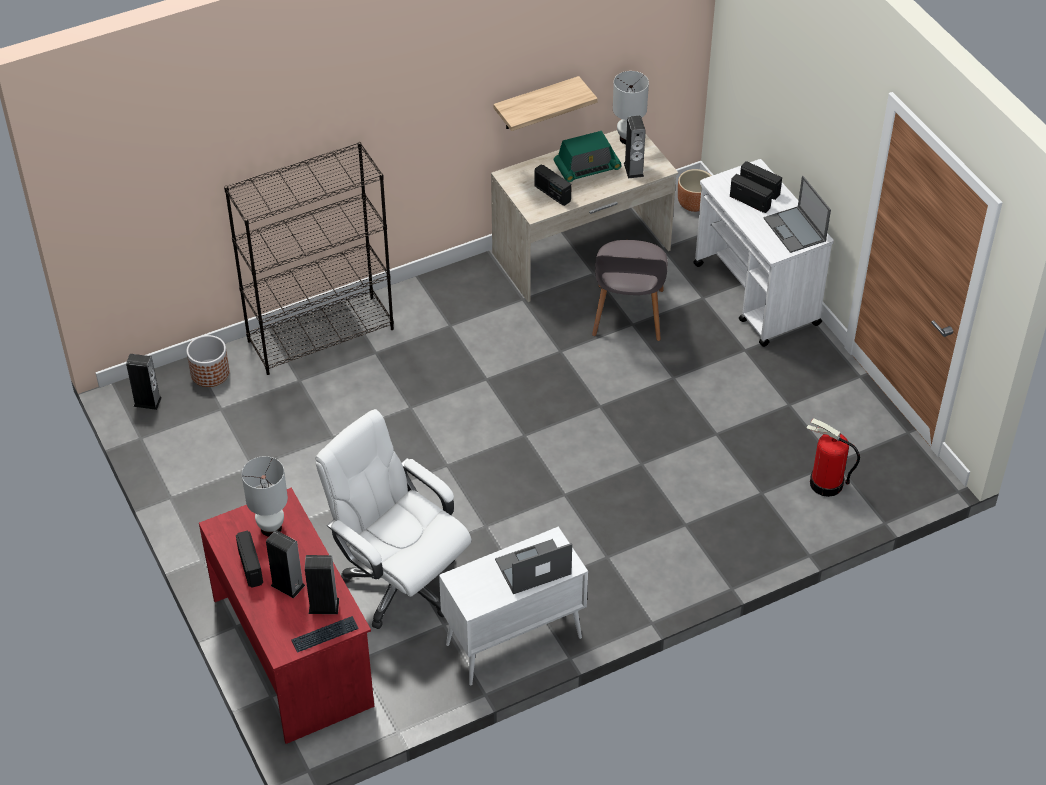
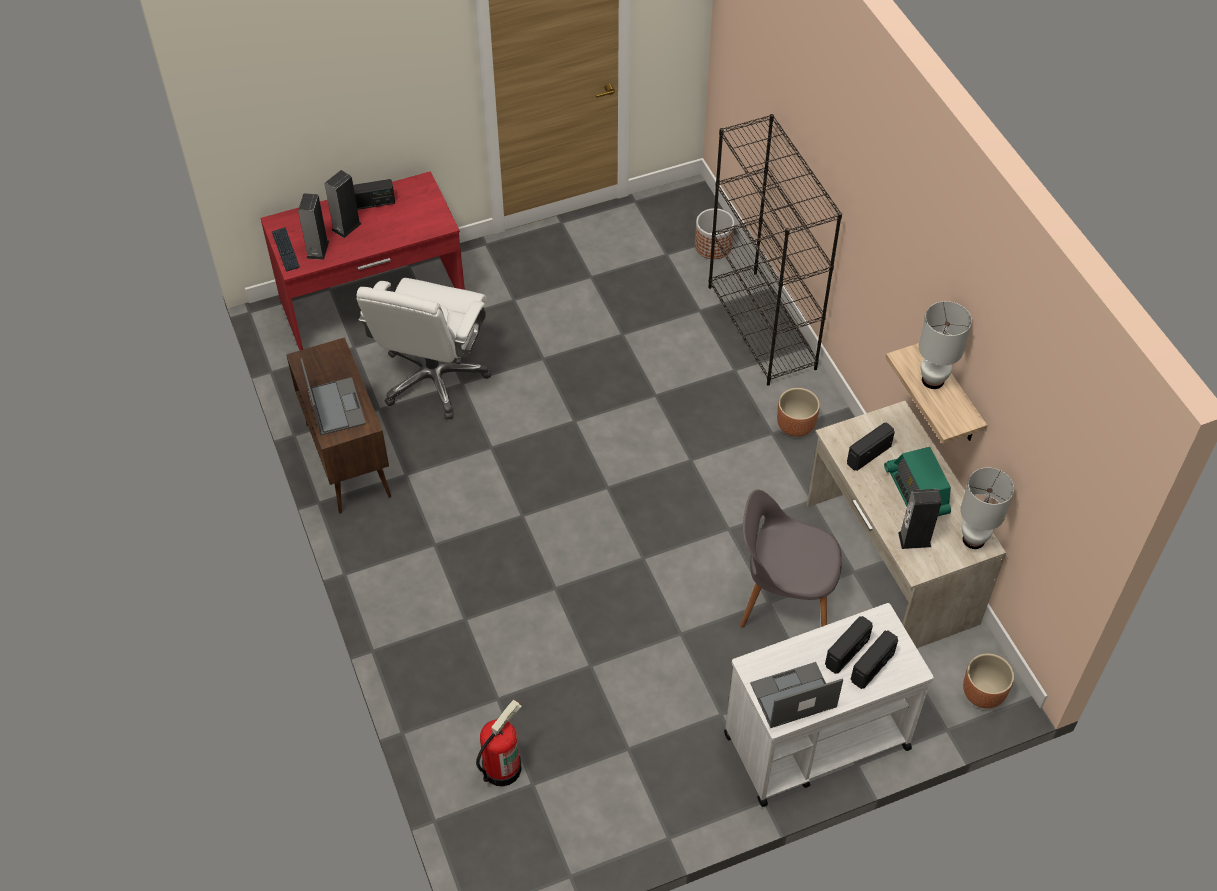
camera: 95 degrees right, 5 degrees up
speaker [126,354,162,410] -> none
white table lamp [241,456,288,537] -> white table lamp moved to [919,301,972,389]
white office chair [315,409,471,629] -> white office chair turned 150 degrees clockwise [356,278,491,420]
white cabinet [439,527,588,685] -> brown cabinet [286,337,391,514]
none -> brown planter [777,388,820,437]

